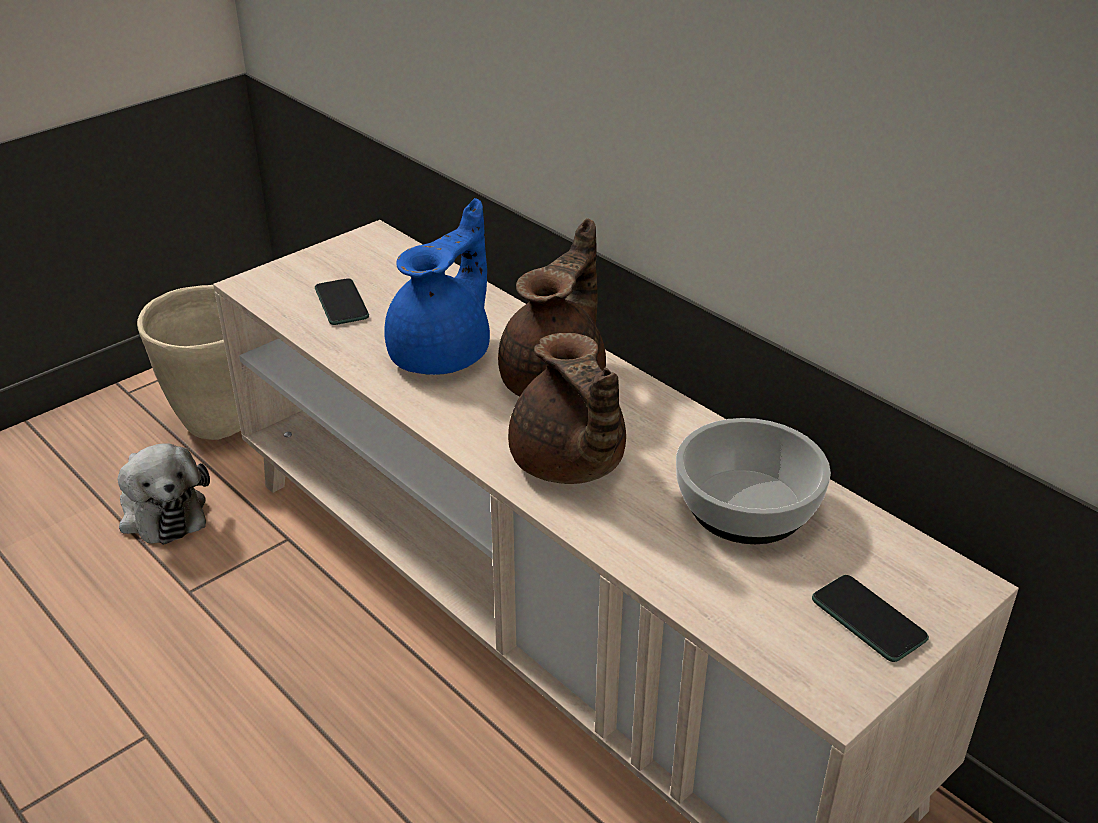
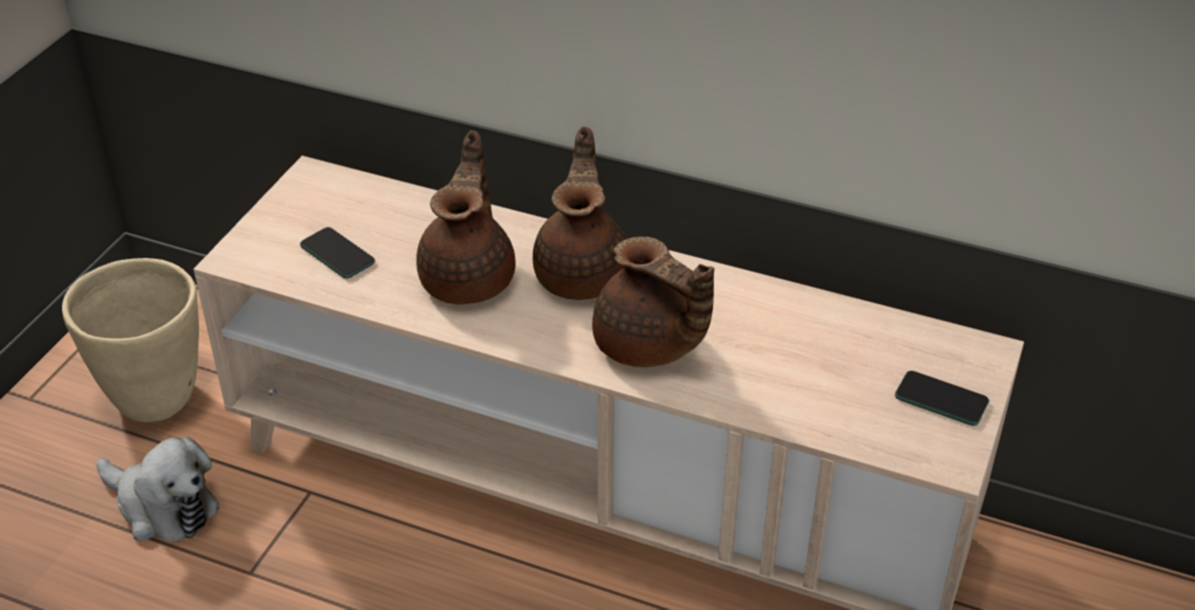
camera: 25 degrees left, 5 degrees up
blue teapot [384,198,490,375] -> brown teapot [416,130,516,304]
bowl [676,418,831,544] -> none

